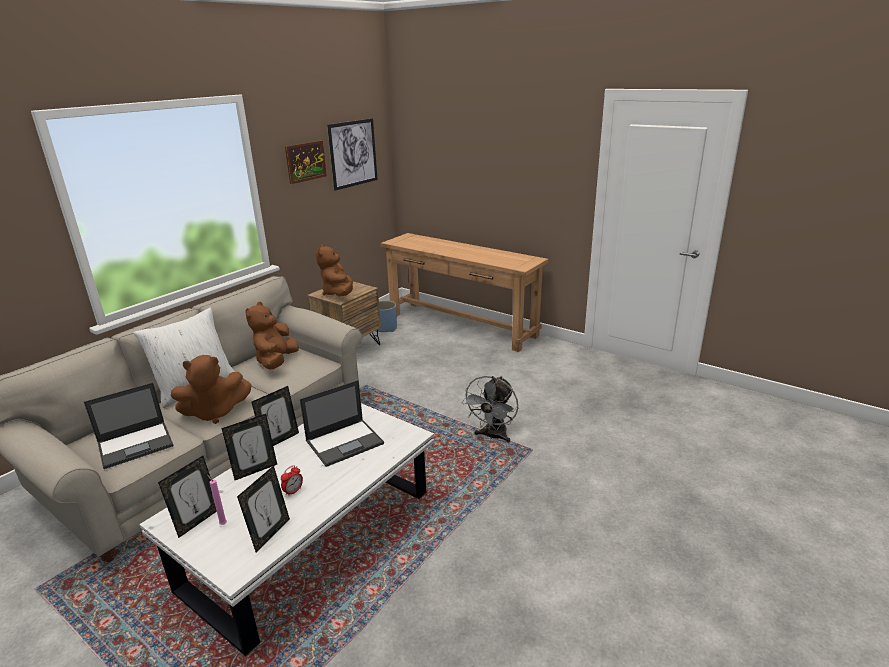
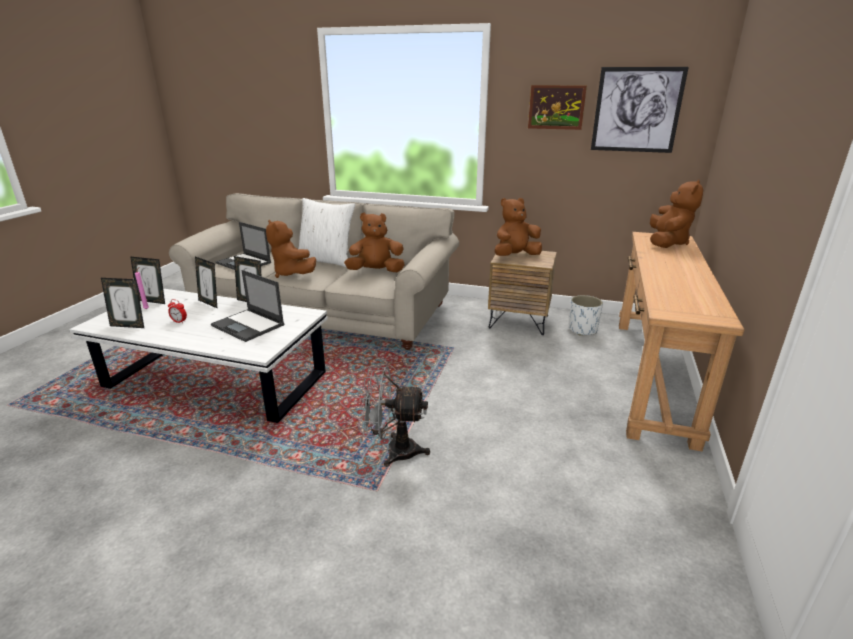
camera: 70 degrees right, 0 degrees up
blue planter [376,300,397,332] -> white planter [569,295,603,335]
none -> brown plush toy [650,180,703,248]

